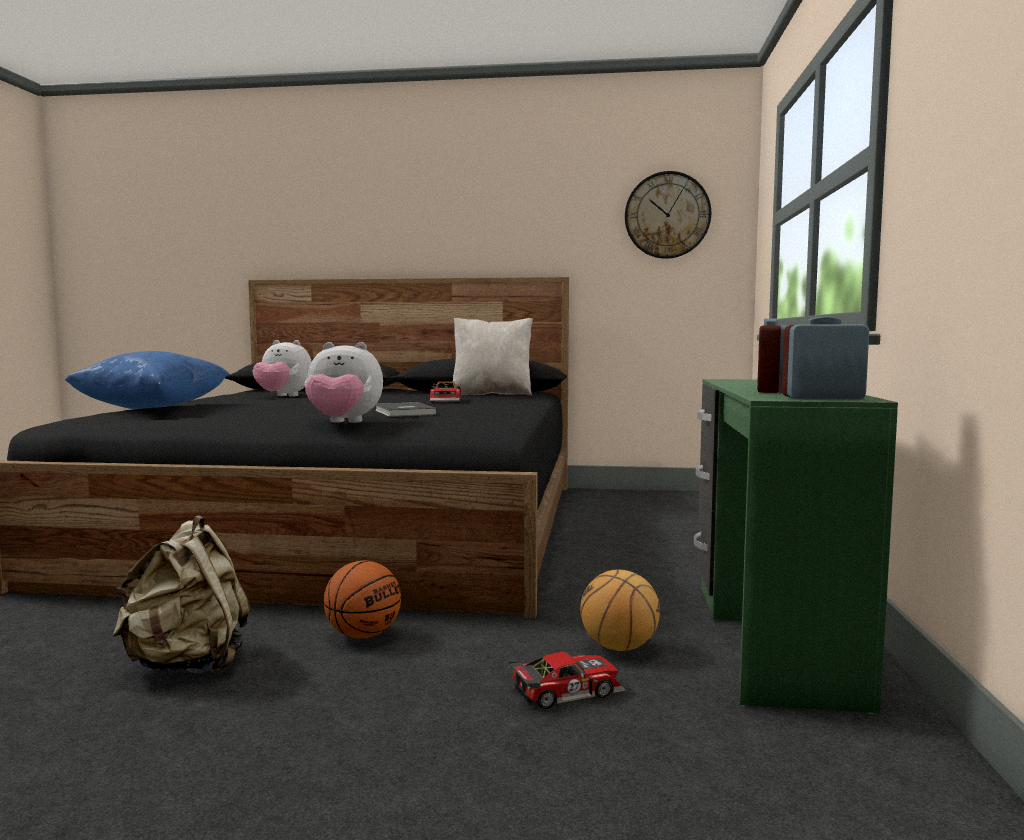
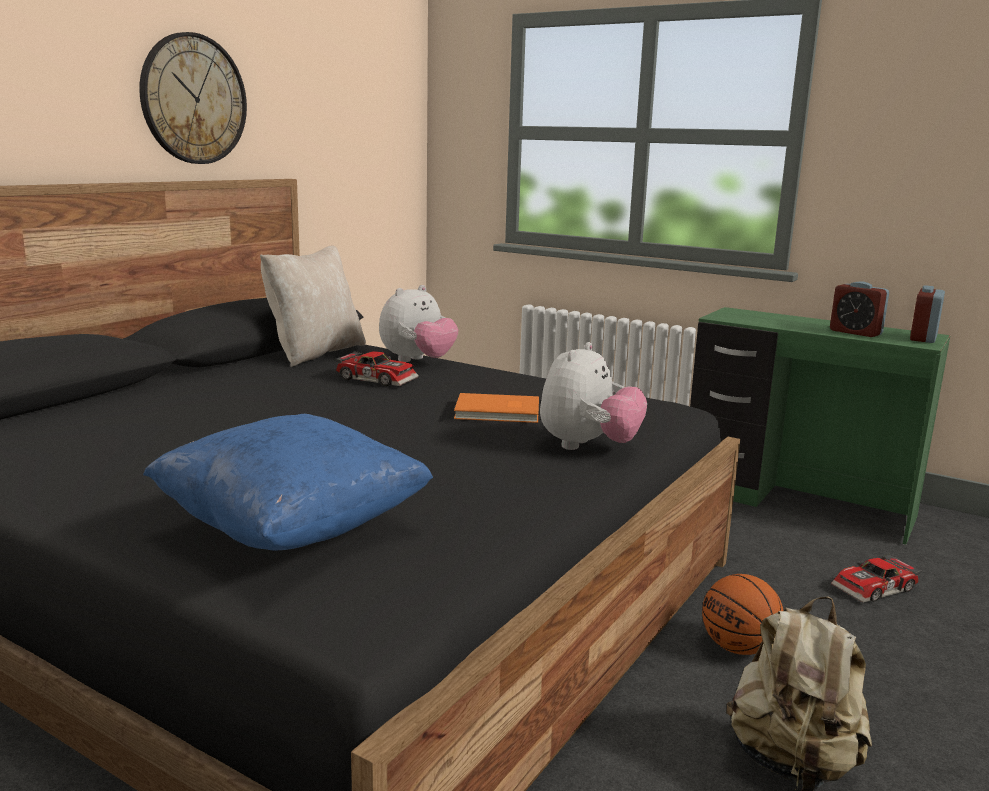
camera: 65 degrees left, 10 degrees up
plush toy [252,340,312,396] -> plush toy moved to [379,285,458,362]
grey book [374,402,437,417] -> orange book [454,393,539,423]
toy car [509,652,625,709] -> toy car turned 120 degrees counterclockwise [831,553,922,603]
basketball [580,569,660,651] -> none
wall clock [625,171,711,259] -> wall clock moved to [139,32,247,164]

